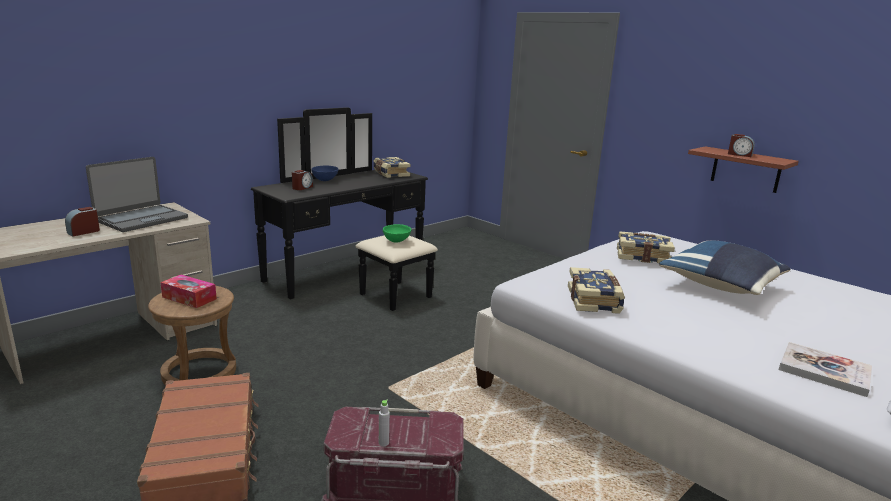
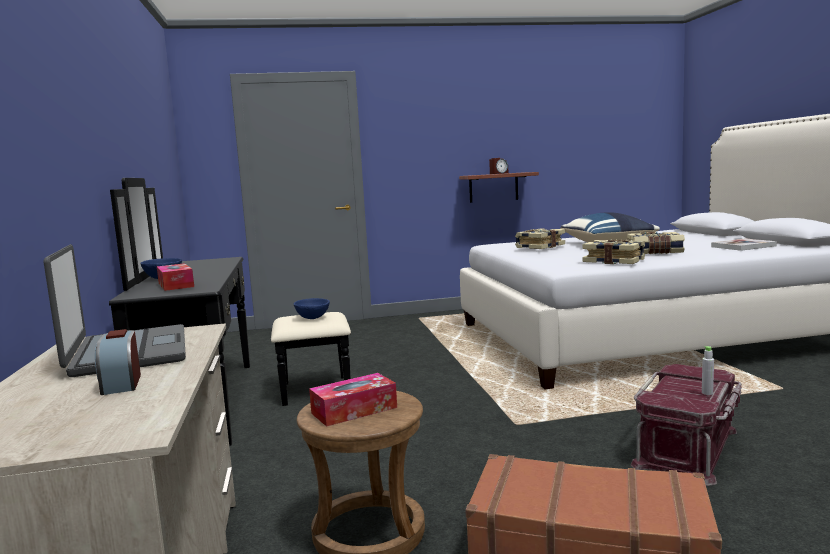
camera: 55 degrees left, 10 degrees down
alarm clock [292,170,313,190] -> tissue box [157,263,194,291]
book [373,157,410,178] -> book moved to [627,232,685,254]
green bowl [383,224,412,242] -> blue bowl [294,298,330,319]

